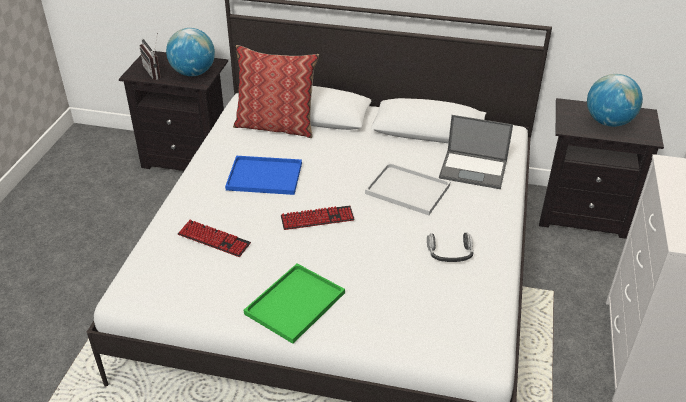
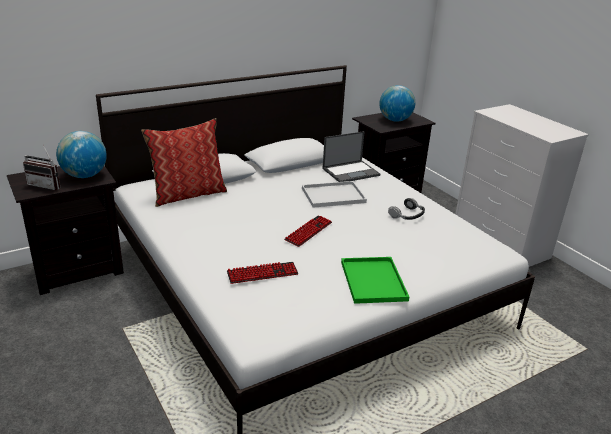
camera: 45 degrees left, 10 degrees down
blue tray [225,156,302,195] -> none

